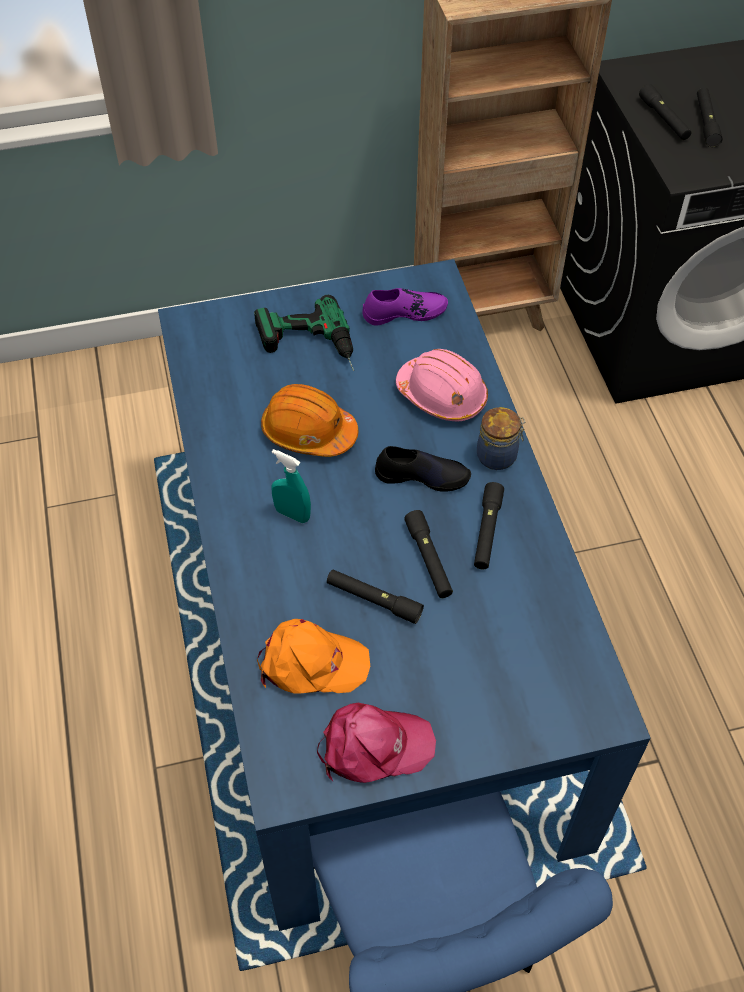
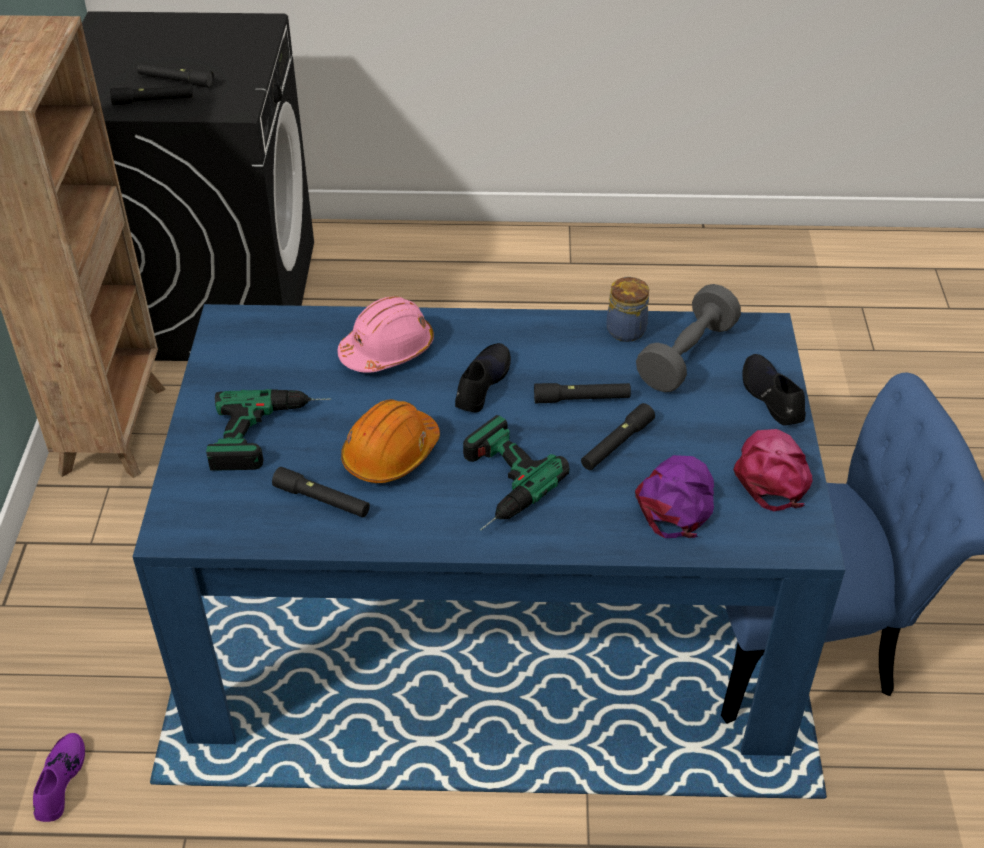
camera: 75 degrees left, 10 degrees down
orange cap [257,619,370,694] -> purple cap [635,455,714,538]
turquoise spray bottle [271,449,311,523] -> power drill [463,415,569,530]
purple shoe [362,288,448,325] -> purple shoe moved to [33,733,85,822]
black flashlight [474,482,504,569] -> black flashlight moved to [272,467,370,517]
jar [477,407,525,470] -> jar moved to [607,276,649,342]
none -> grey dumbbell [636,284,741,392]
none -> black shoe [742,354,806,426]

